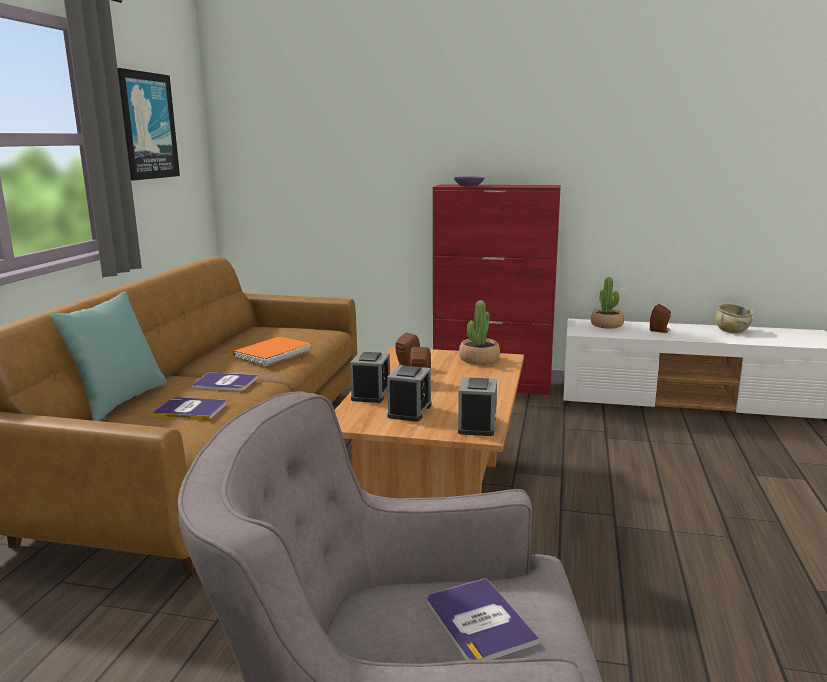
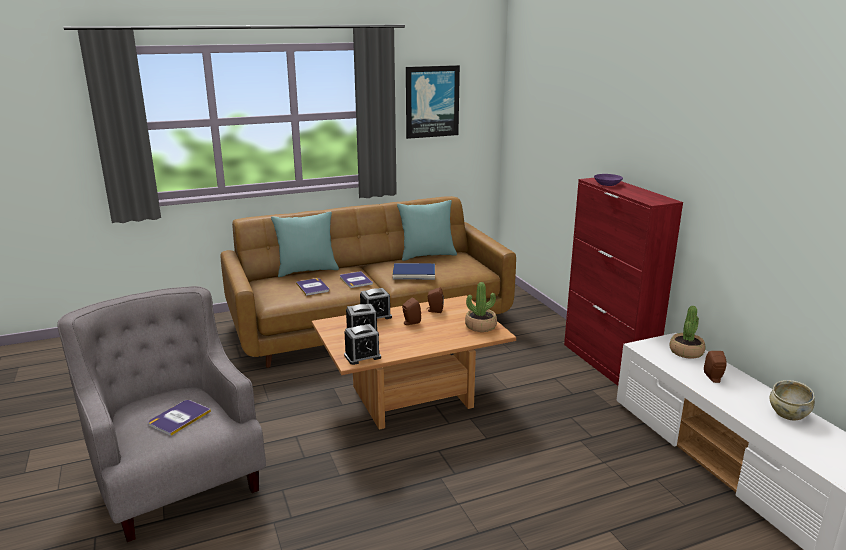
camera: 55 degrees right, 5 degrees up
orange book [233,337,311,367] -> blue book [392,263,435,280]
none -> turquoise pillow [397,200,457,261]

